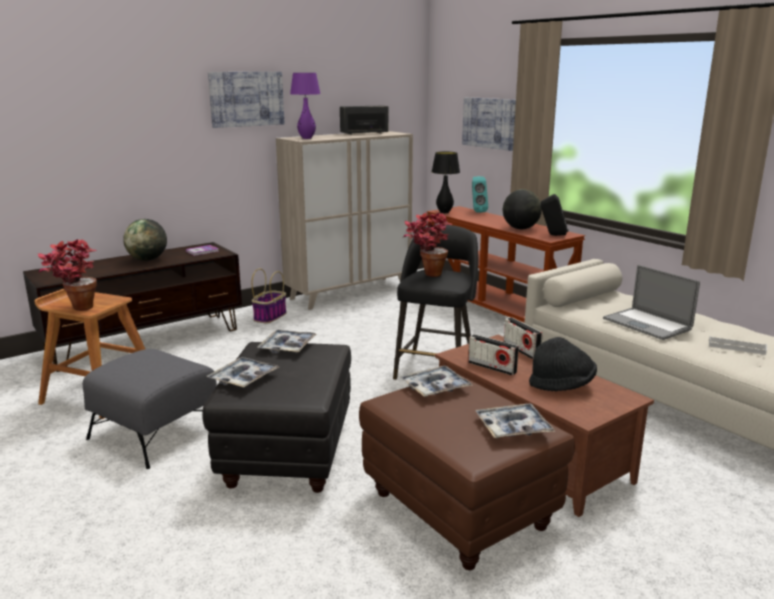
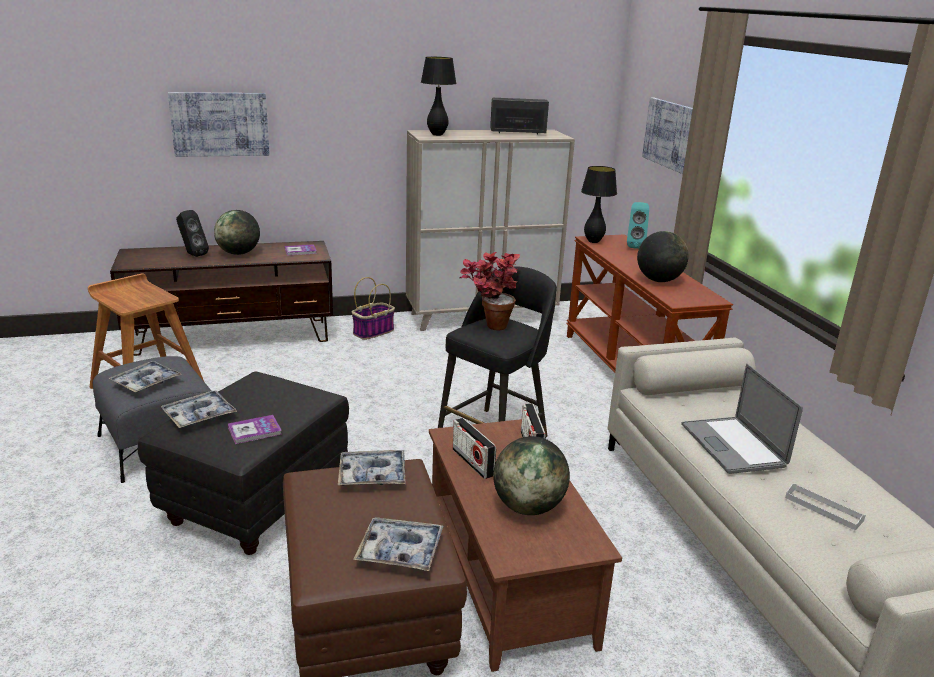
camera: 20 degrees right, 5 degrees up
potted plant [38,239,97,311] -> none
picture [208,72,284,128] -> picture moved to [168,92,270,157]
tray [257,330,317,353] -> tray moved to [108,361,182,392]
purple table lamp [290,73,320,139] -> black table lamp [421,57,456,136]
black hat [529,337,597,392] -> globe [493,436,570,515]
black speaker [541,194,568,236] -> black speaker moved to [176,210,209,257]
none -> book [228,415,282,444]

